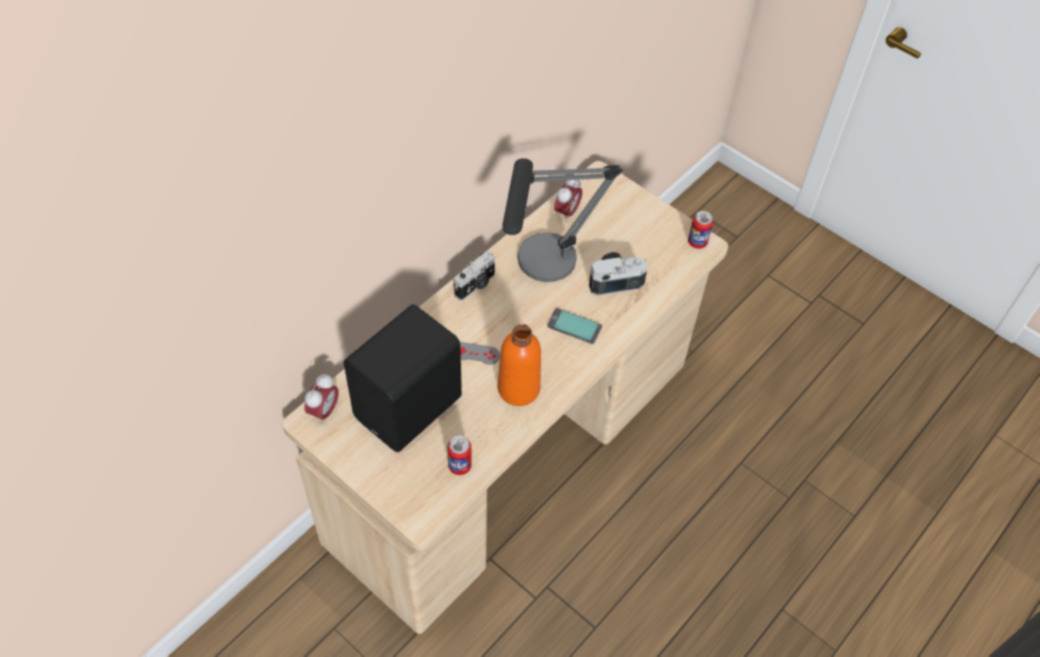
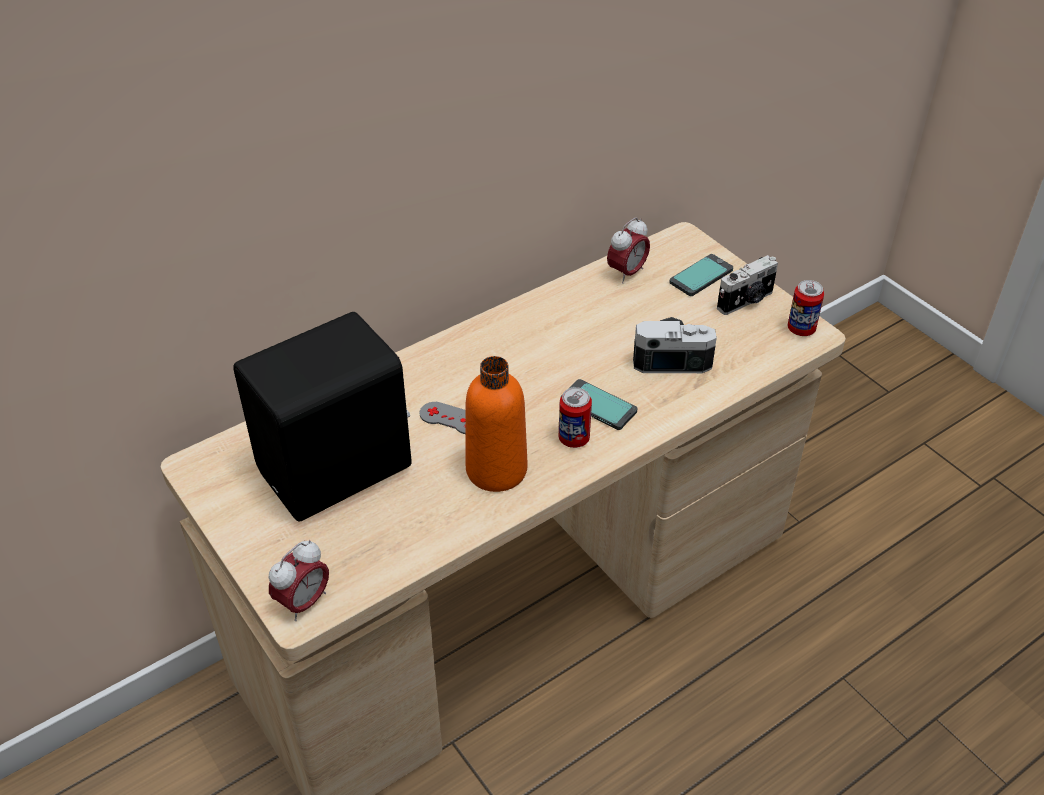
camera: 15 degrees right, 10 degrees down
alarm clock [304,374,339,424] -> alarm clock moved to [269,540,329,621]
can [447,435,472,475] -> can moved to [559,387,592,448]
camera [454,251,495,301] -> camera moved to [717,255,778,315]
table lamp [503,158,623,282] -> none
none -> phone [669,254,733,296]

